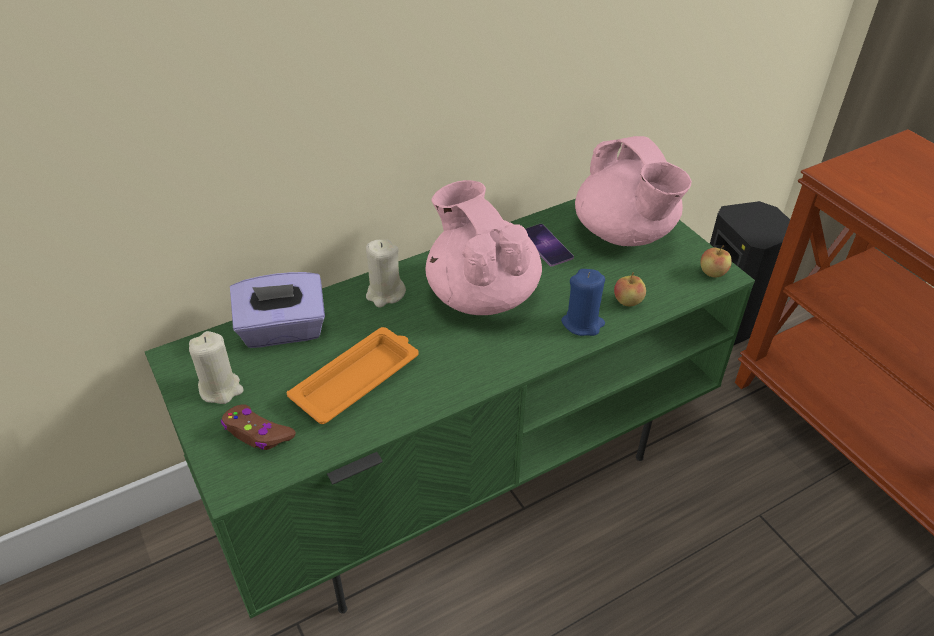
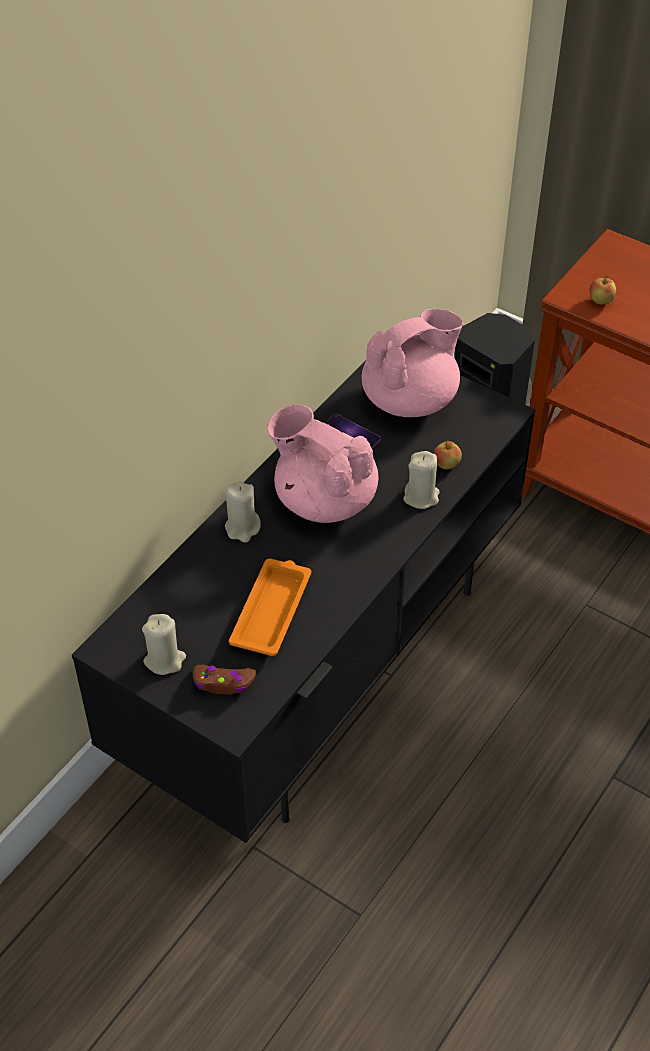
camera: 25 degrees left, 5 degrees up
green tv stand [145,199,755,618] -> black tv stand [72,360,535,843]
purple tissue box [230,272,325,348] -> none
blue candle [561,269,605,336] -> beige candle [403,451,440,509]
pink teapot [575,136,692,246] -> pink teapot turned 75 degrees counterclockwise [362,309,463,417]
apple [700,245,732,278] -> apple moved to [589,275,616,304]

